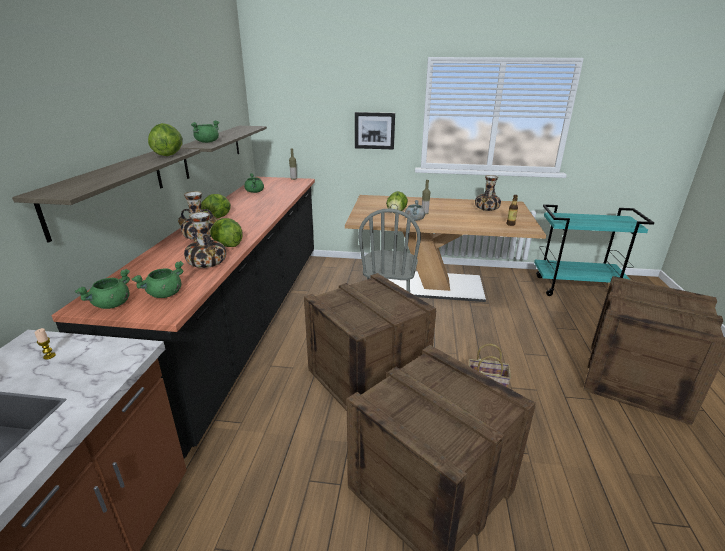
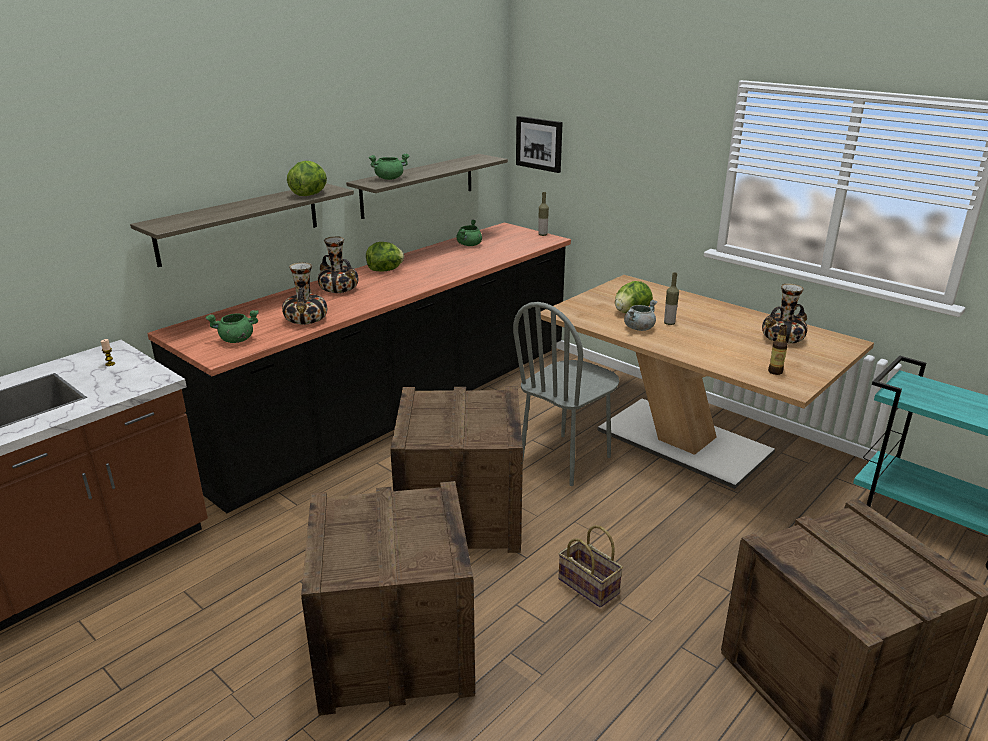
camera: 35 degrees right, 0 degrees up
green cooking pot [75,269,130,309] -> none
lettuce [210,218,243,247] -> none
picture [355,112,395,150] -> picture moved to [516,116,563,173]

